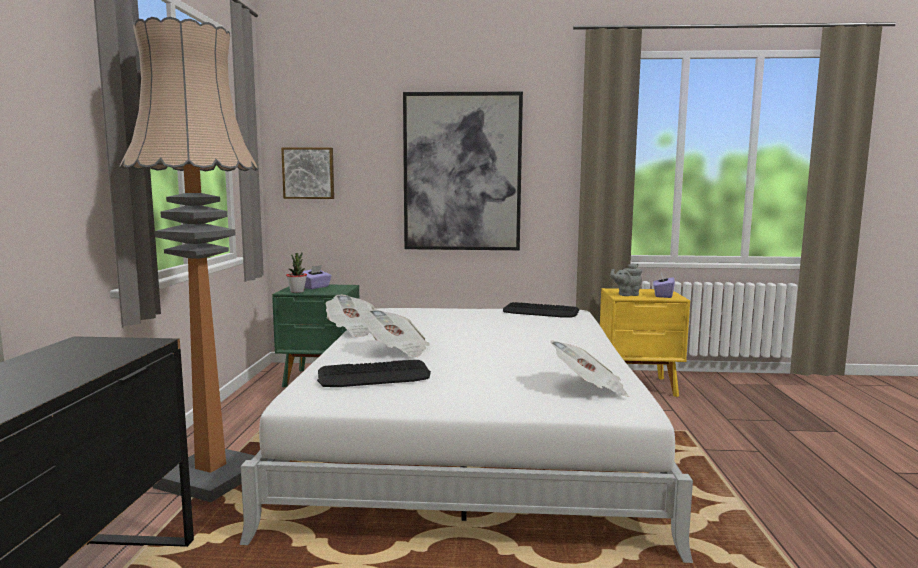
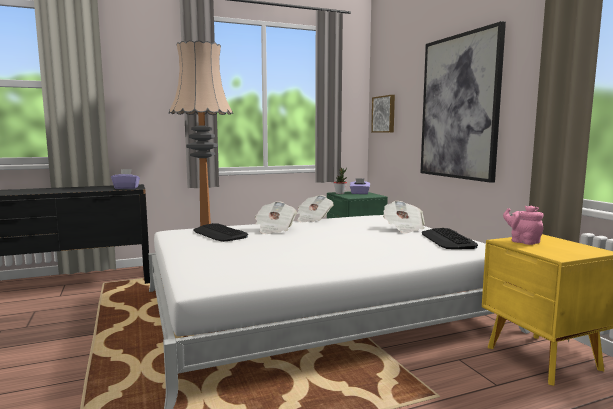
camera: 65 degrees right, 0 degrees up
newspaper [550,340,629,397] -> newspaper moved to [383,201,425,233]
grey teapot [610,263,642,296] -> pink teapot [503,205,544,245]
purple tissue box [653,272,675,298] -> purple tissue box moved to [111,169,140,189]

